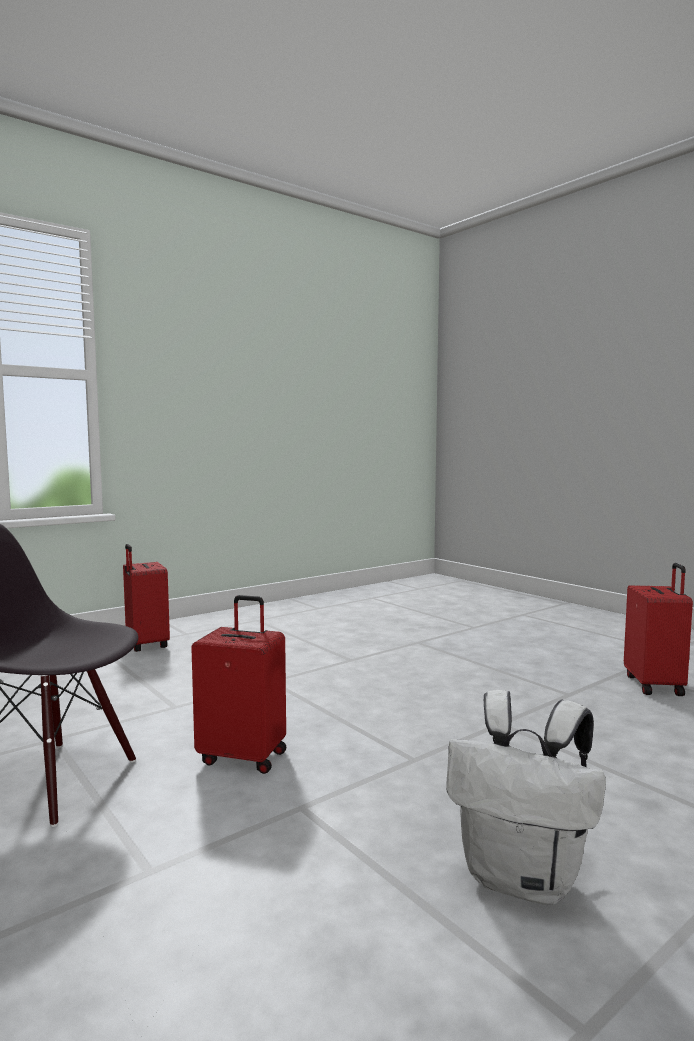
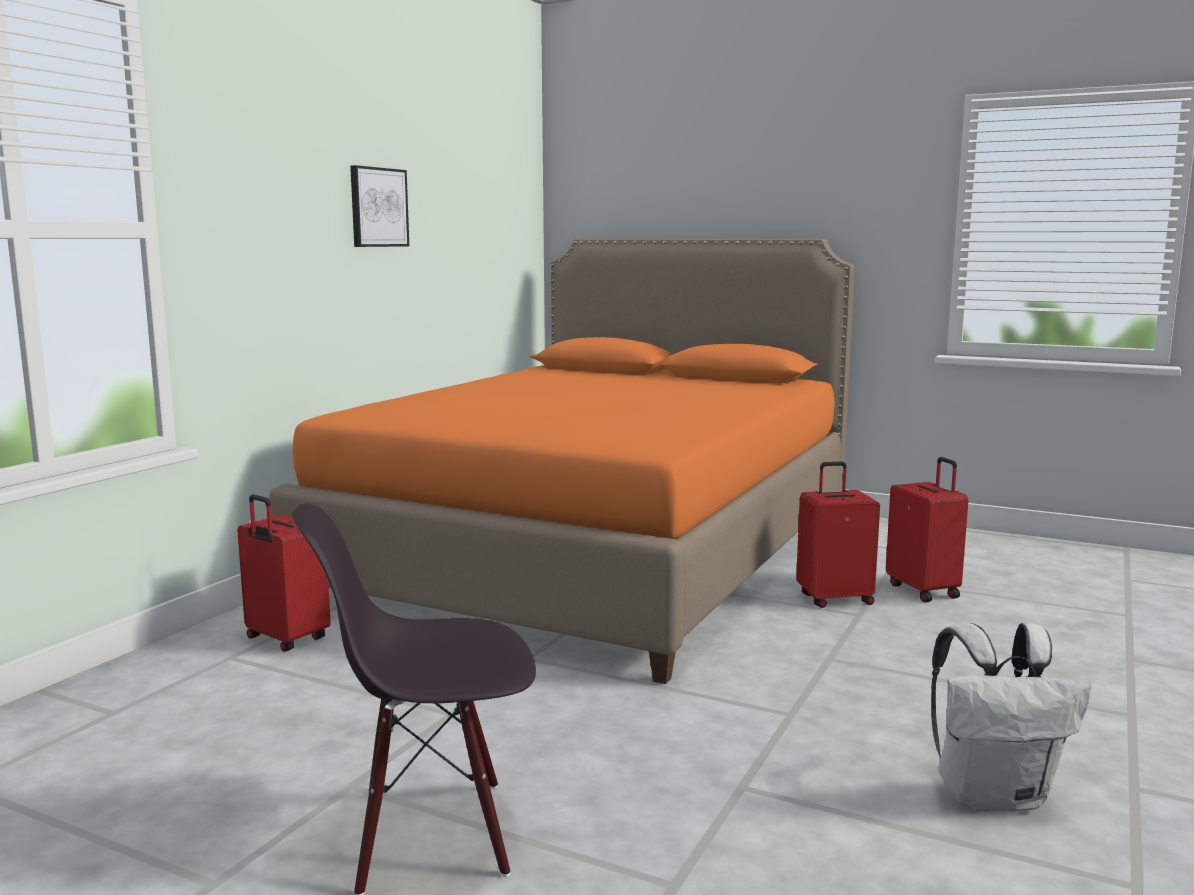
camera: 25 degrees left, 5 degrees up
red suitcase [191,595,286,774] -> red suitcase moved to [796,461,880,608]
none -> orange bed [269,239,855,684]
none -> picture [350,165,409,247]

